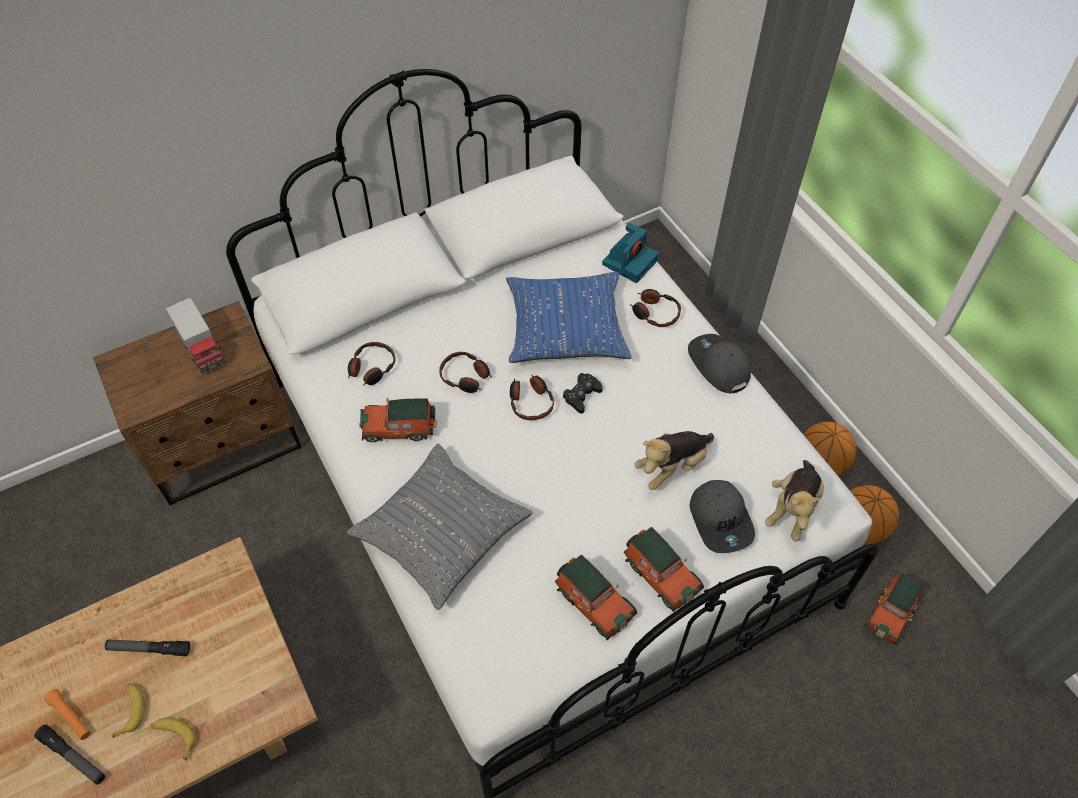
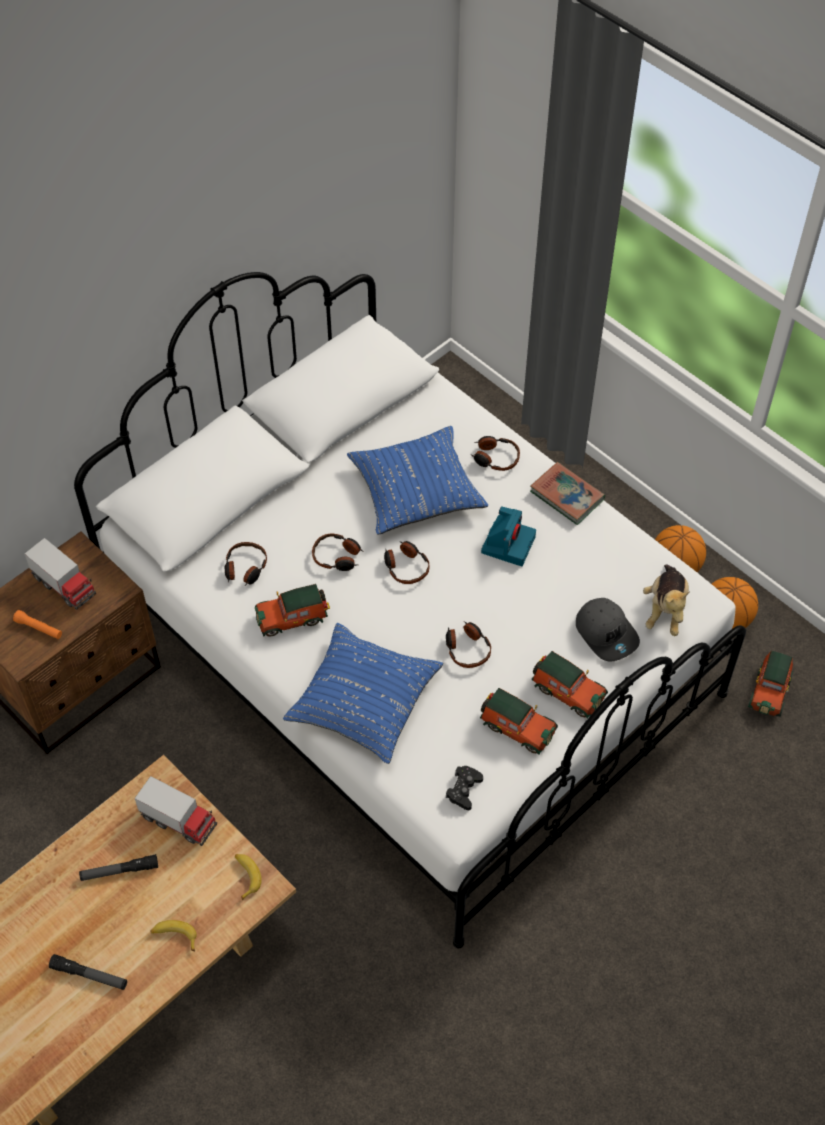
camera: 15 degrees left, 0 degrees up
orange flashlight [45,689,91,740] -> orange flashlight moved to [13,610,62,639]
banana [113,683,145,738] -> banana moved to [235,854,262,900]
grey pillow [346,444,533,610] -> blue pillow [283,623,443,764]
black game controller [563,373,603,414] -> black game controller moved to [446,766,483,810]
camera [602,223,658,283] -> camera moved to [481,506,536,566]
plush toy [634,431,714,490] -> none
grey cap [688,334,751,393] -> book [530,462,605,525]
none -> toy truck [135,776,217,846]
none -> headphones [446,621,491,668]

